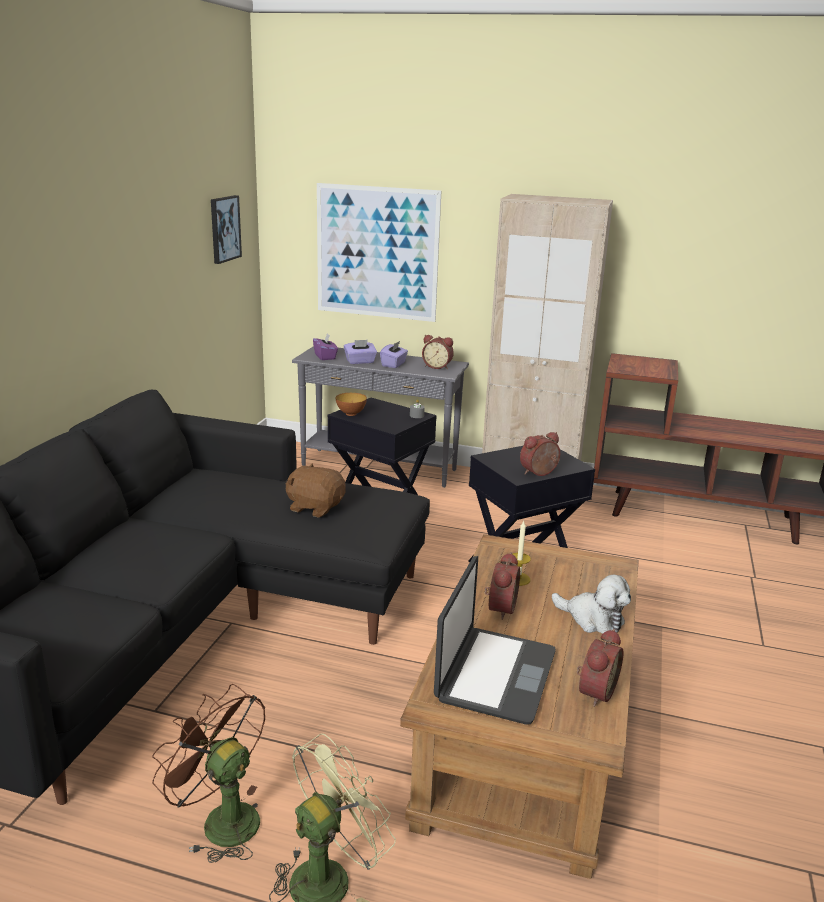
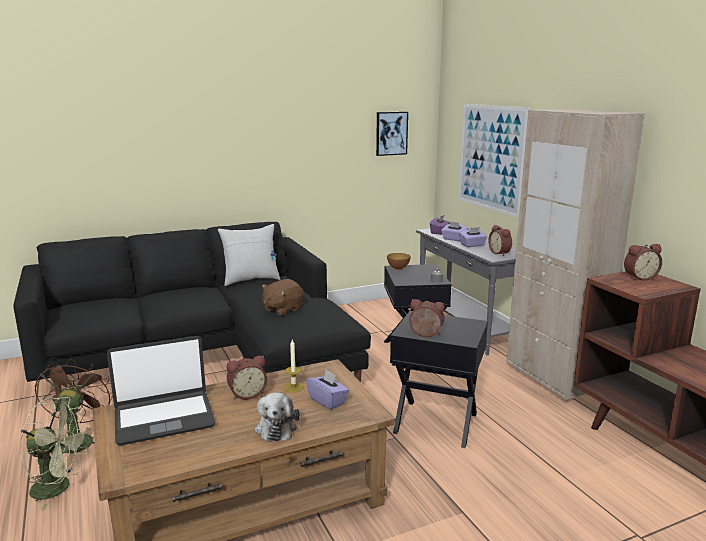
camera: 50 degrees right, 5 degrees down
brown plush toy [285,463,346,518] -> brown plush toy turned 120 degrees counterclockwise [262,279,303,315]
alarm clock [577,629,623,707] -> alarm clock moved to [624,244,662,281]
none -> grey pillow [218,224,280,286]
none -> purple tissue box [306,369,349,409]

